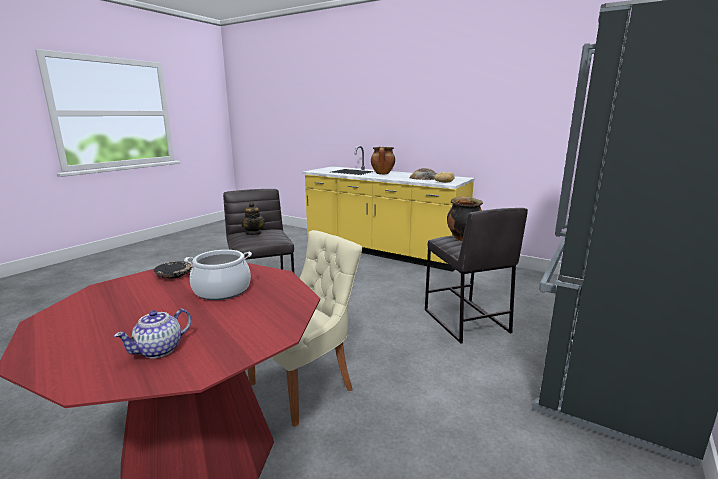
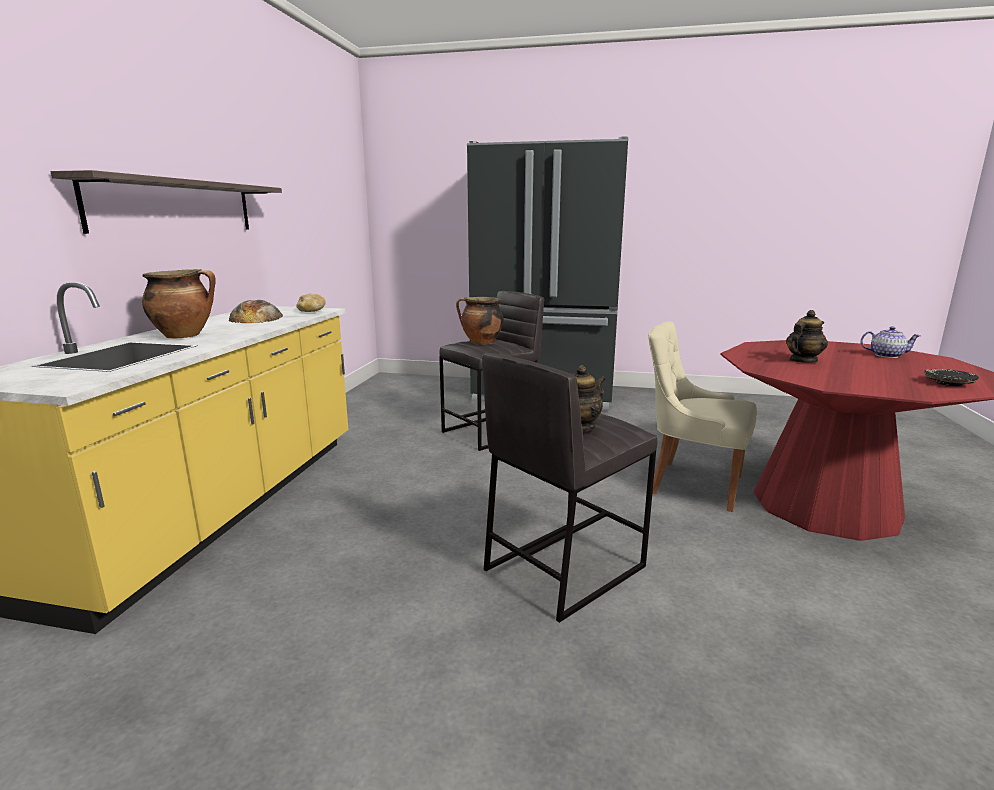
camera: 110 degrees left, 0 degrees up
black plate [154,261,193,278] -> black plate moved to [924,369,979,386]
cooking pot [184,250,252,300] -> teapot [786,310,828,363]
none -> shelf [51,170,282,234]

